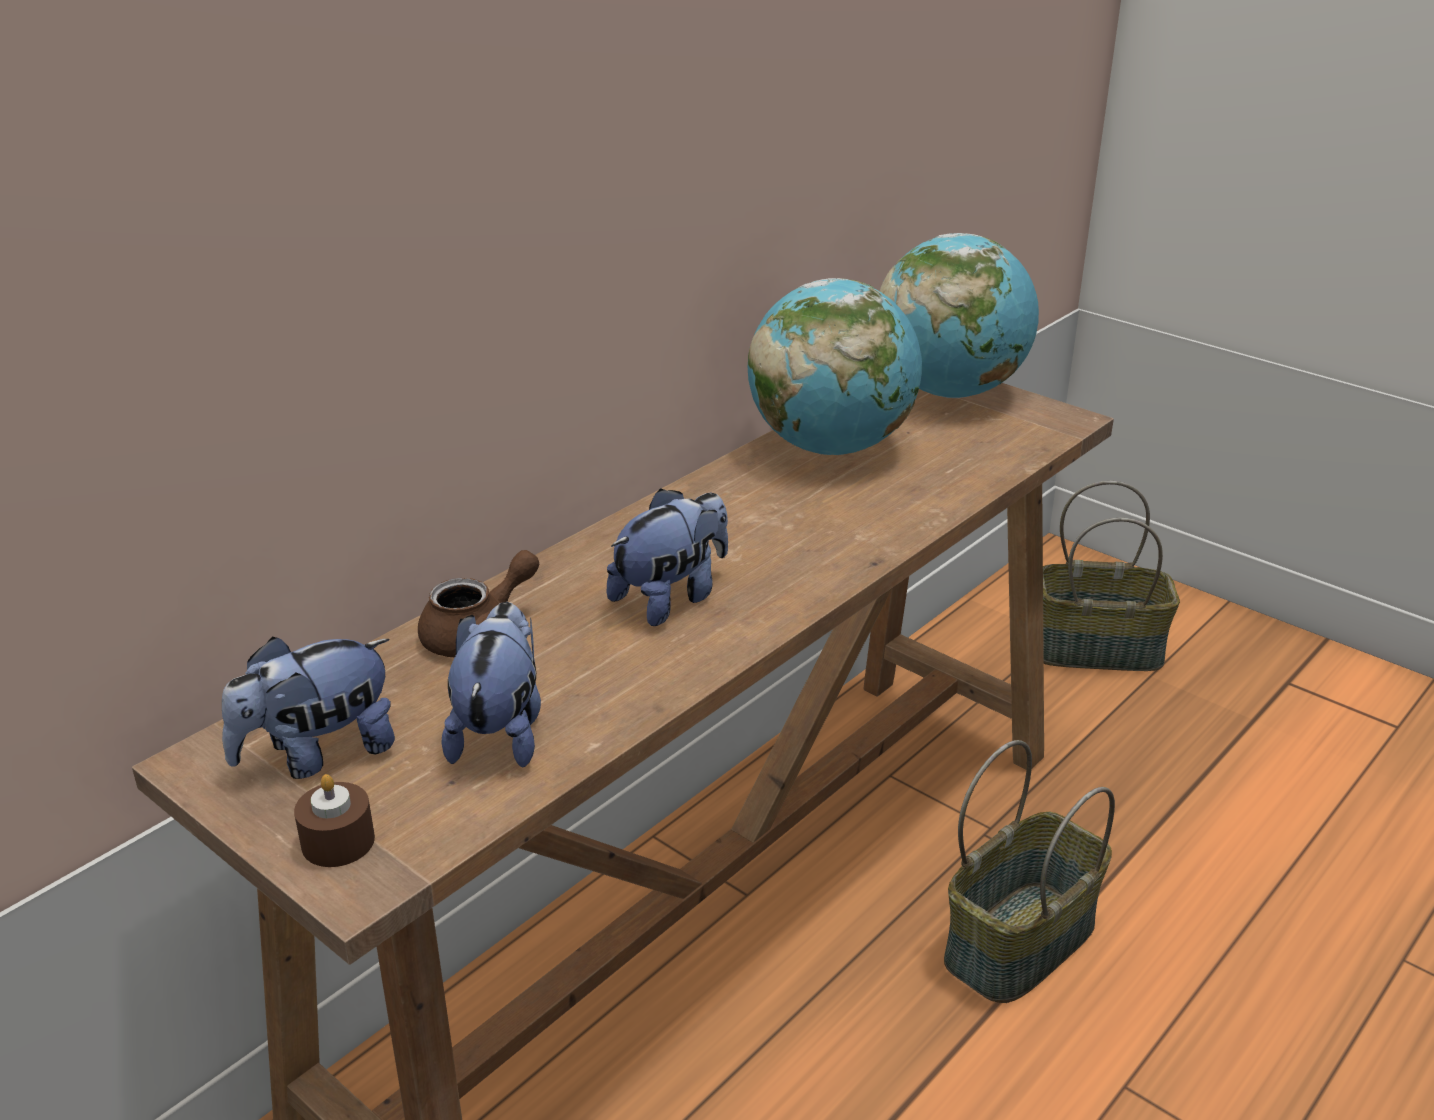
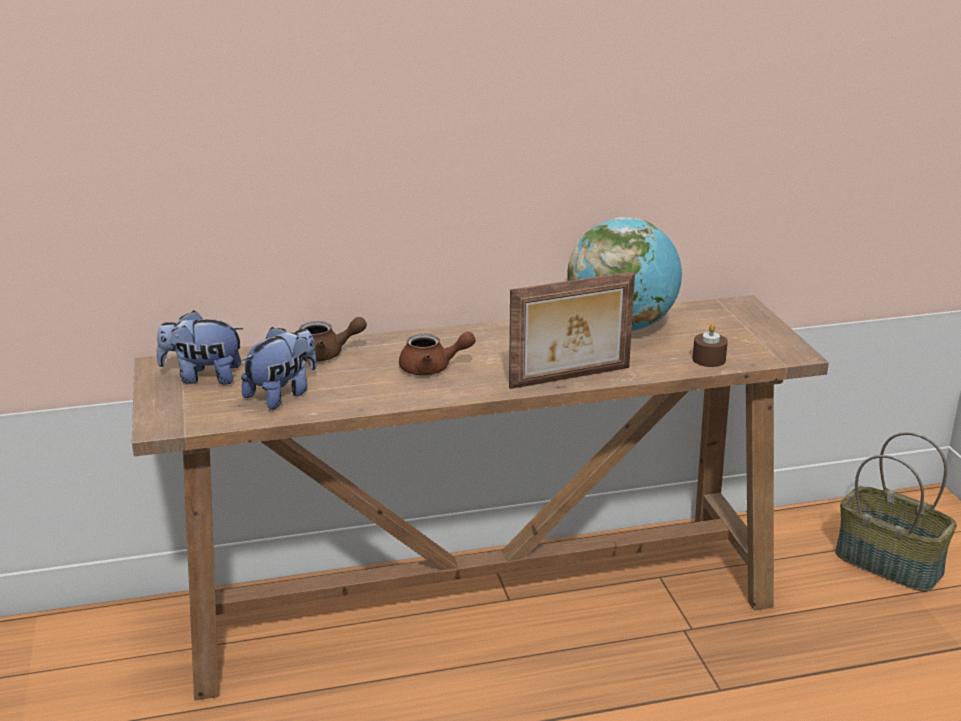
camera: 35 degrees right, 5 degrees down
brown candle [294,774,375,867] -> brown candle moved to [693,324,728,367]
plush toy [607,488,728,626] -> brown teapot [399,332,476,375]
globe [880,233,1039,398] -> none
basket [944,740,1115,1003] -> none
none -> picture frame [509,271,635,389]

